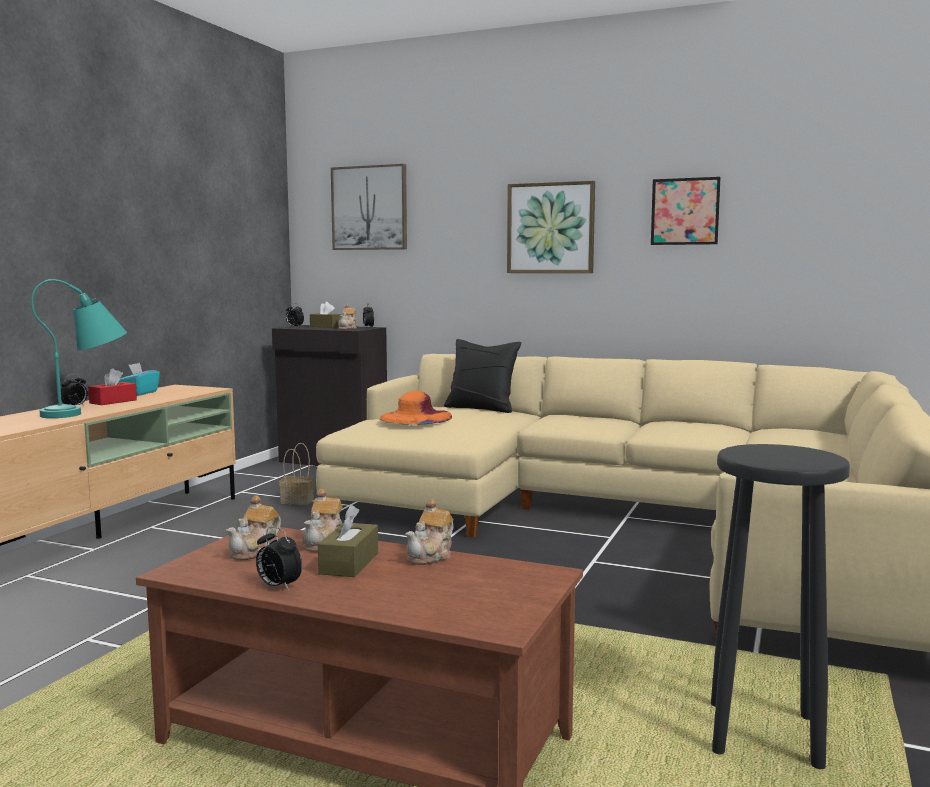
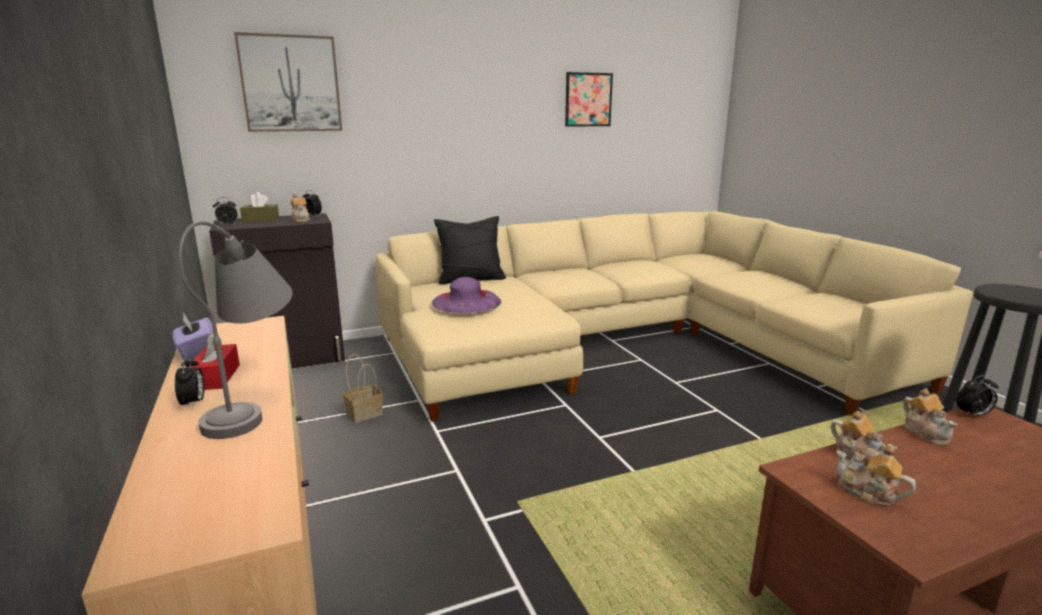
camera: 45 degrees left, 10 degrees up
turquoise table lamp [31,279,127,418] -> grey table lamp [178,221,293,439]
turquoise tissue box [118,363,160,396] -> purple tissue box [173,314,213,362]
teapot [226,496,281,560] -> teapot turned 150 degrees clockwise [836,445,916,506]
alarm clock [256,526,302,591] -> alarm clock moved to [956,375,999,417]
brown tissue box [318,505,378,577] -> none
orange hat [379,391,452,425] -> purple hat [431,277,501,314]
picture [507,181,595,273] -> none

